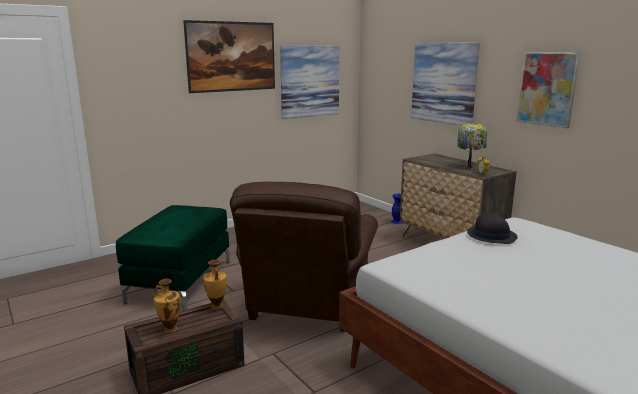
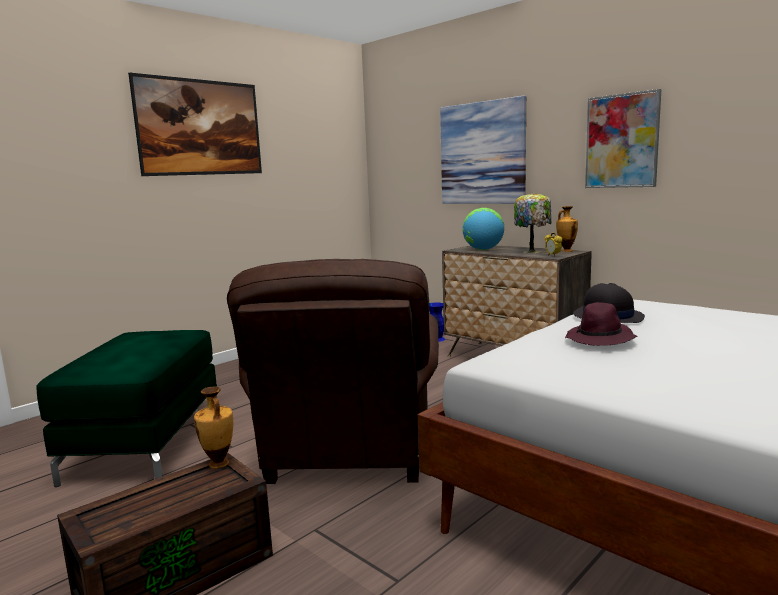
camera: 10 degrees left, 5 degrees down
vase [154,279,180,333] -> vase moved to [556,206,578,252]
picture [280,46,340,119] -> none
none -> globe [462,208,504,250]
none -> purple hat [565,302,638,346]

